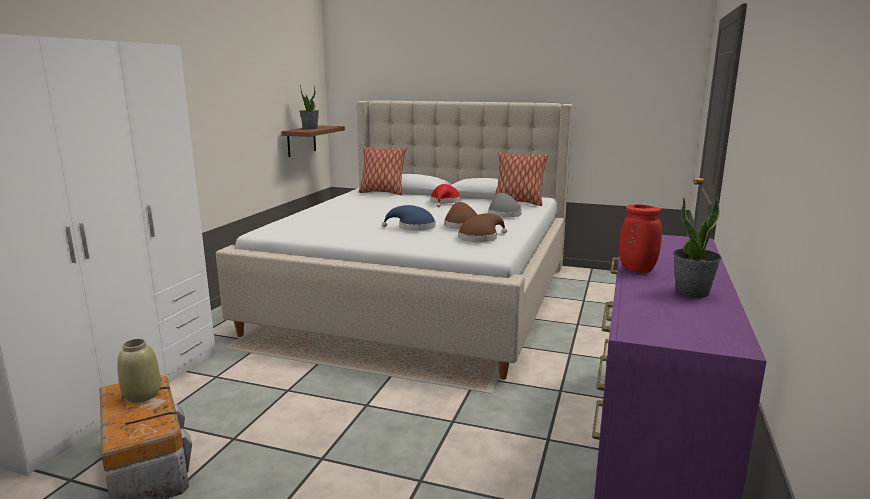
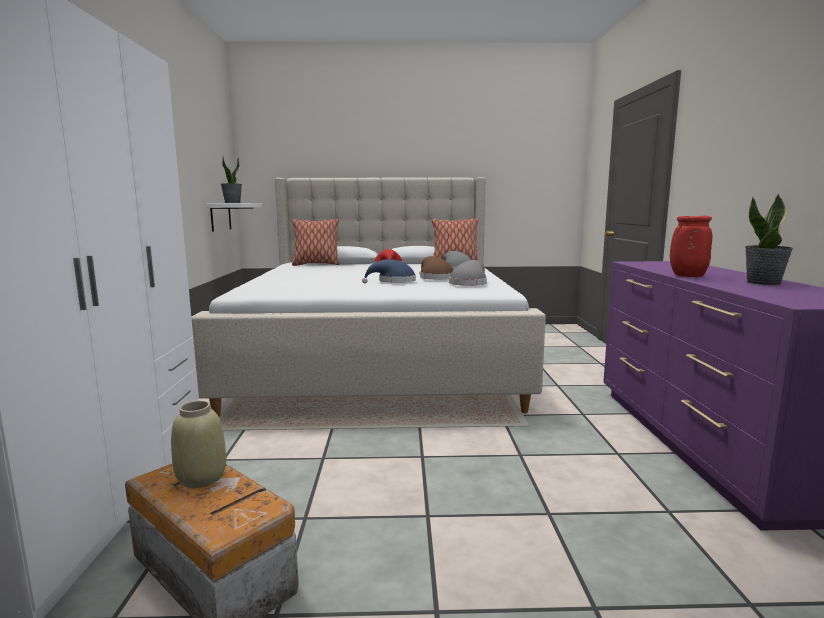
camera: 20 degrees left, 5 degrees down
brown shelf [281,125,345,157] -> white shelf [206,203,262,232]
brown hat [458,213,507,242] -> grey hat [449,260,487,286]

